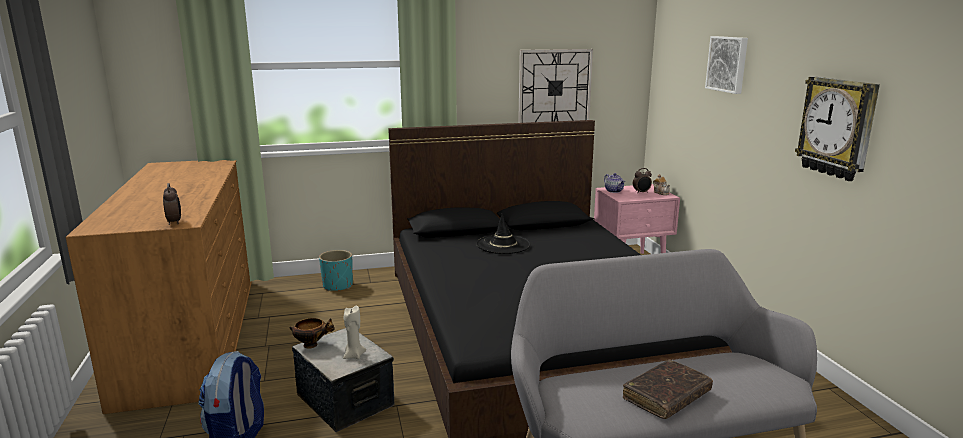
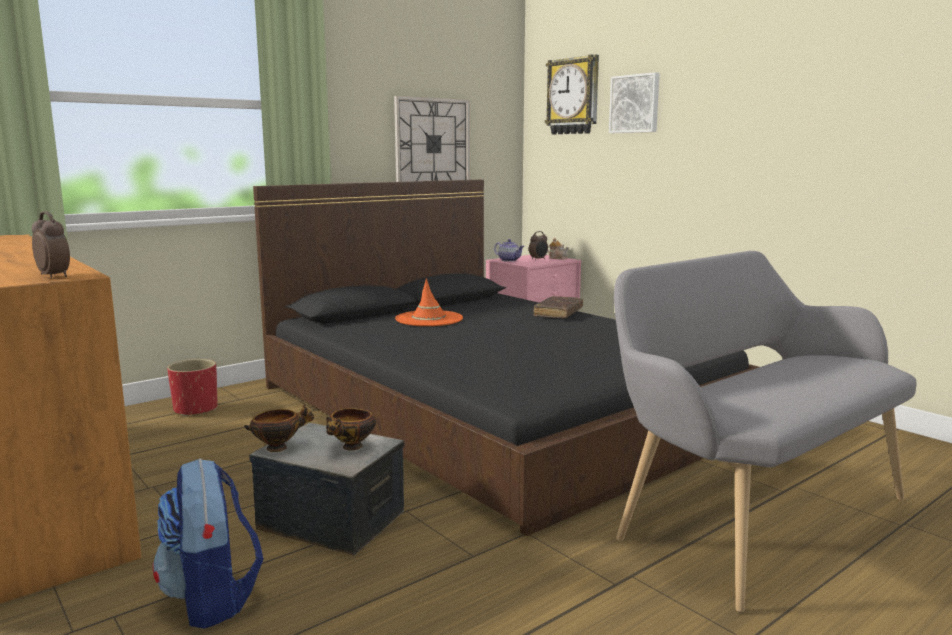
camera: 25 degrees left, 5 degrees down
turquoise planter [319,250,353,291] -> red planter [167,359,218,417]
beige candle [343,306,366,359] -> bowl [326,408,376,451]
black hat [476,213,531,254] -> orange hat [395,278,463,326]
brown book [623,360,713,419] -> brown book moved to [533,296,583,319]
wall clock [795,76,880,181] -> wall clock moved to [545,55,599,134]

